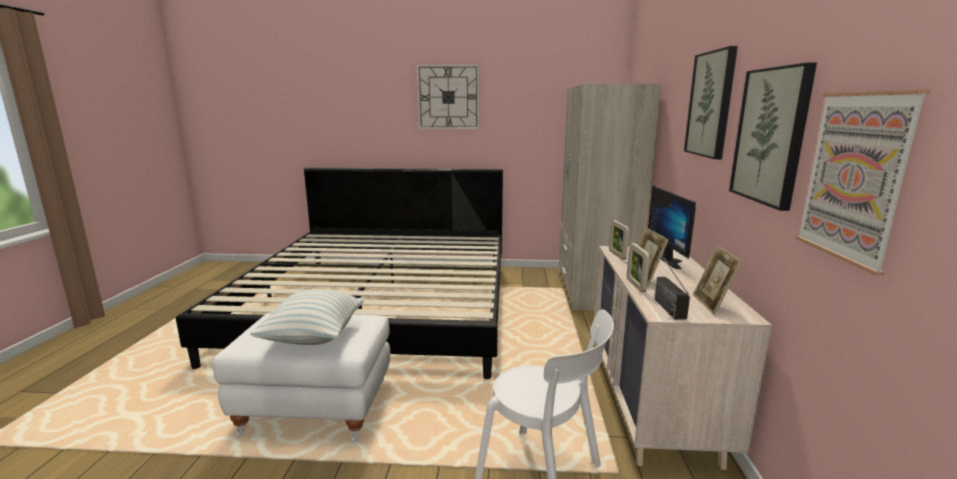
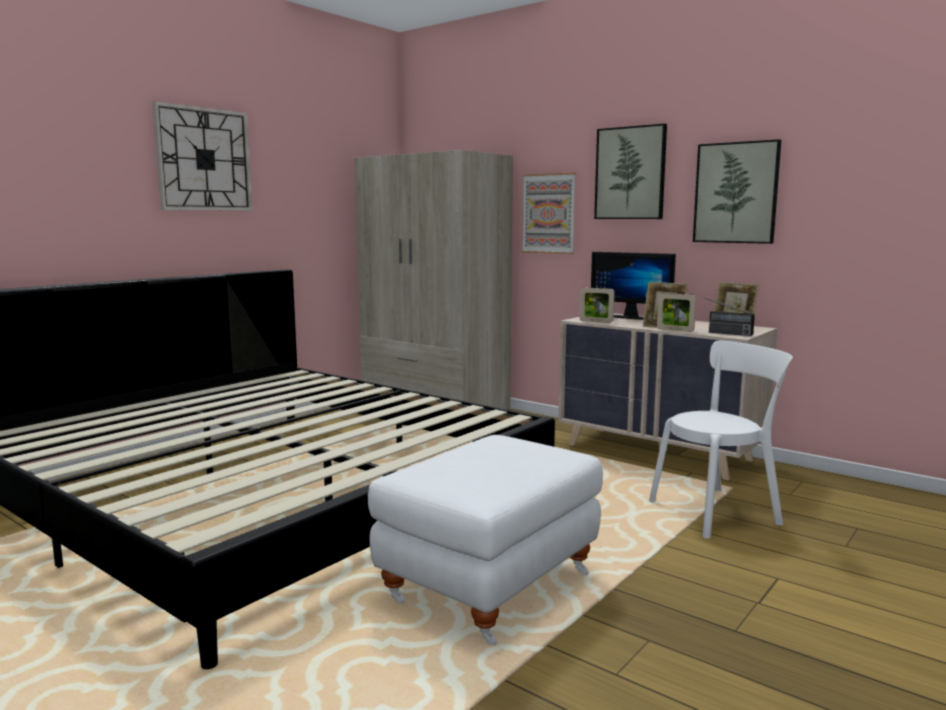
camera: 55 degrees left, 5 degrees down
pillow [250,289,364,345] -> none
picture [796,90,930,275] -> picture moved to [522,173,576,254]

